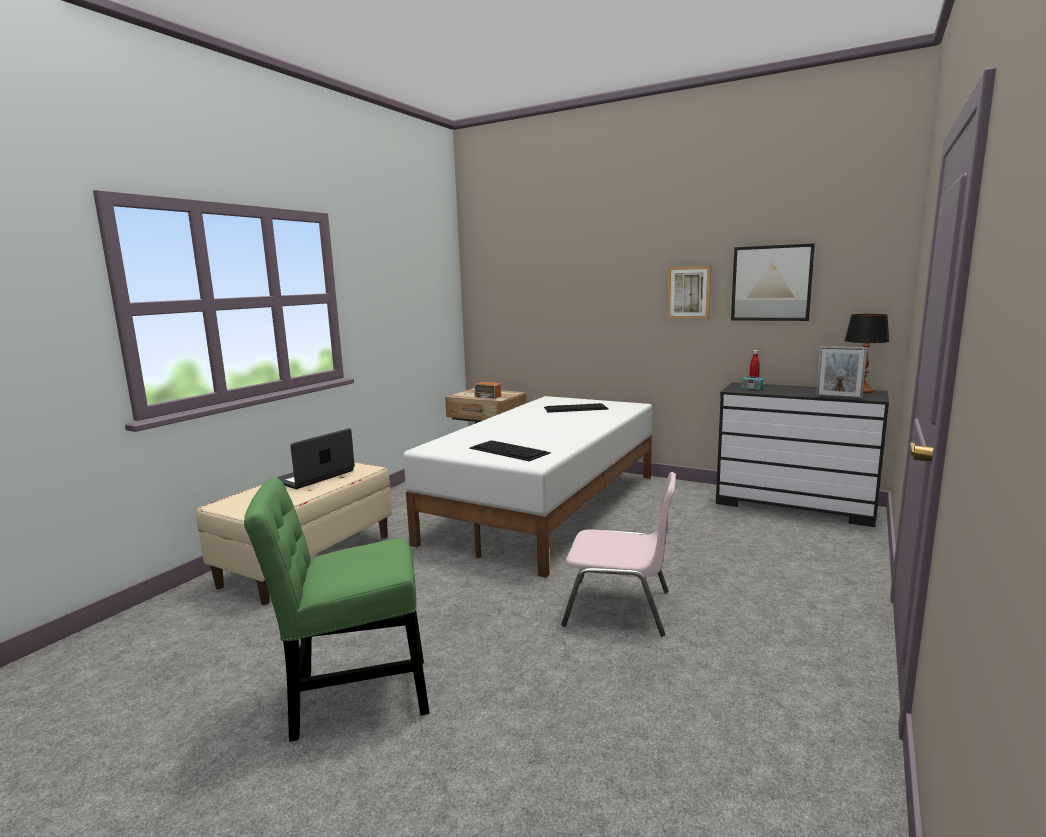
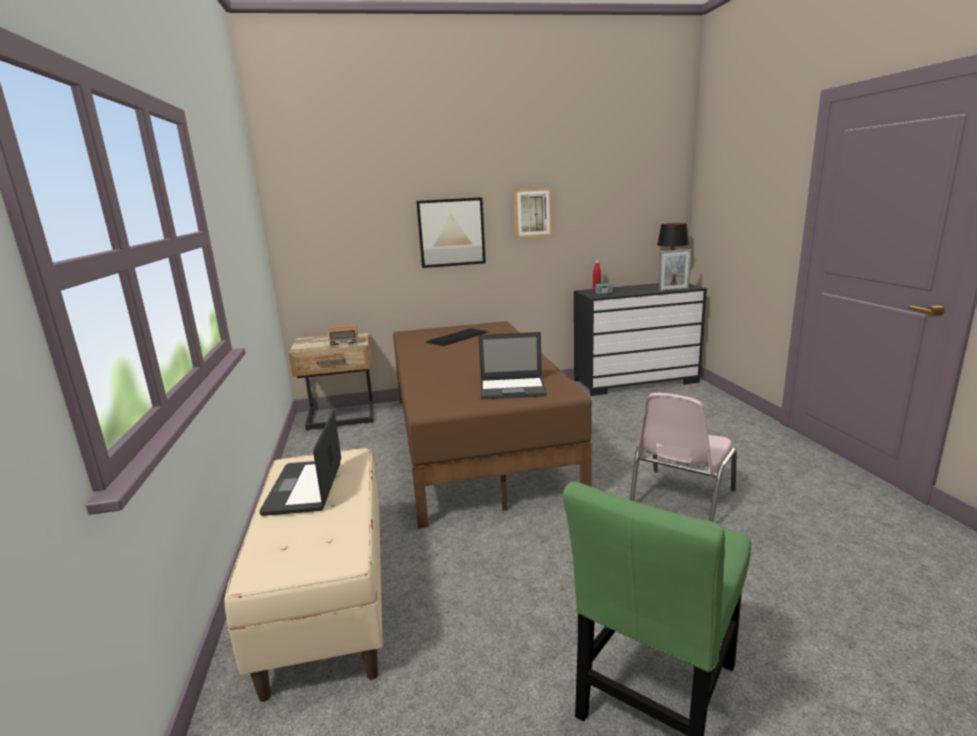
camera: 40 degrees left, 5 degrees up
white bed [404,396,652,578] -> brown bed [393,321,592,529]
keyboard [469,440,551,461] -> laptop [478,332,547,400]
pink chair [561,472,676,637] -> pink chair turned 150 degrees clockwise [630,393,737,522]
picture [731,243,815,321] -> picture moved to [416,197,486,268]

